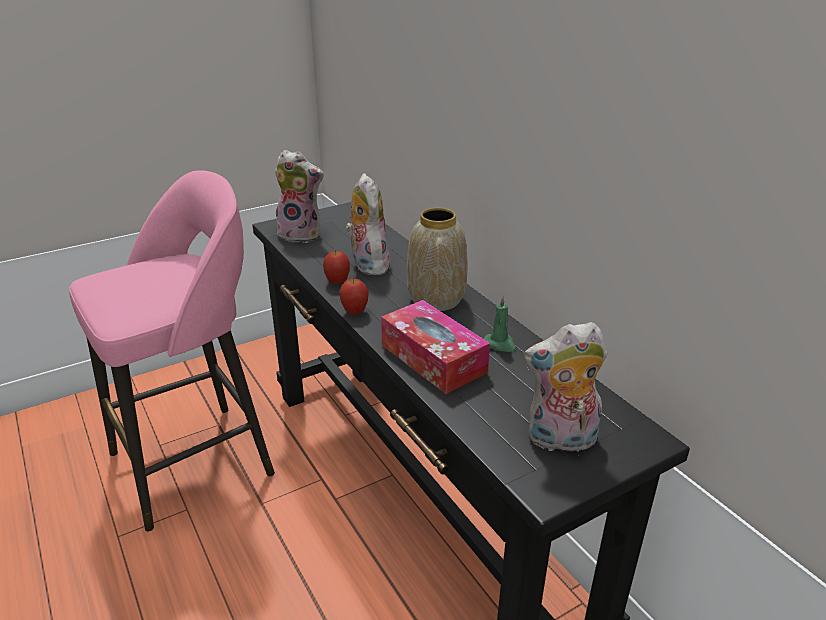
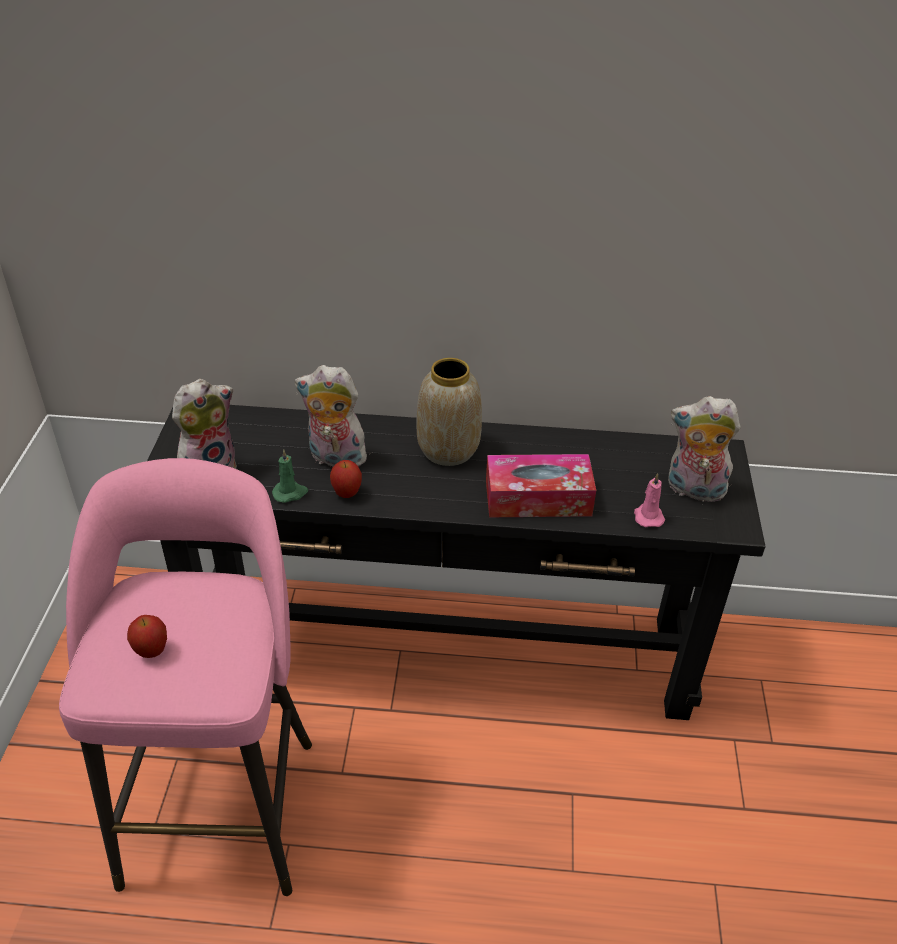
camera: 55 degrees left, 10 degrees up
apple [339,278,369,315] -> apple moved to [127,615,167,658]
green candle [484,296,517,352] -> green candle moved to [272,449,308,503]
plush toy [524,322,607,456] -> plush toy turned 75 degrees clockwise [668,396,740,502]
none -> pink candle [634,473,665,527]

